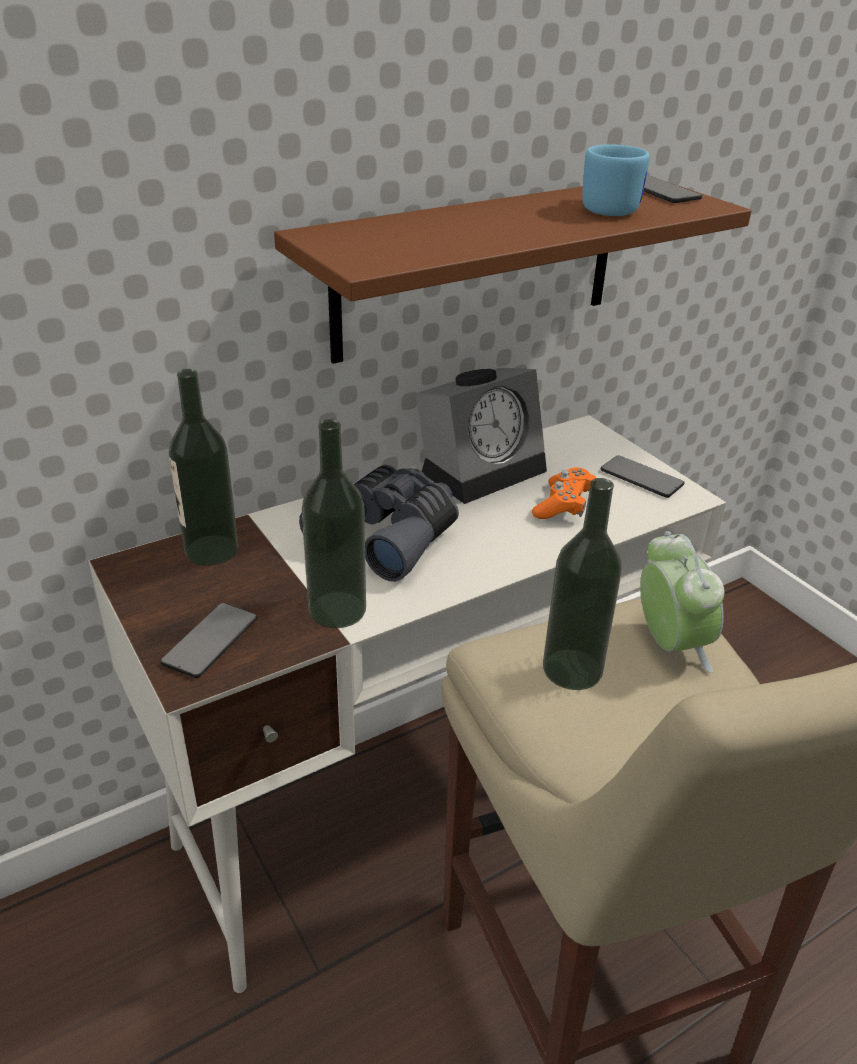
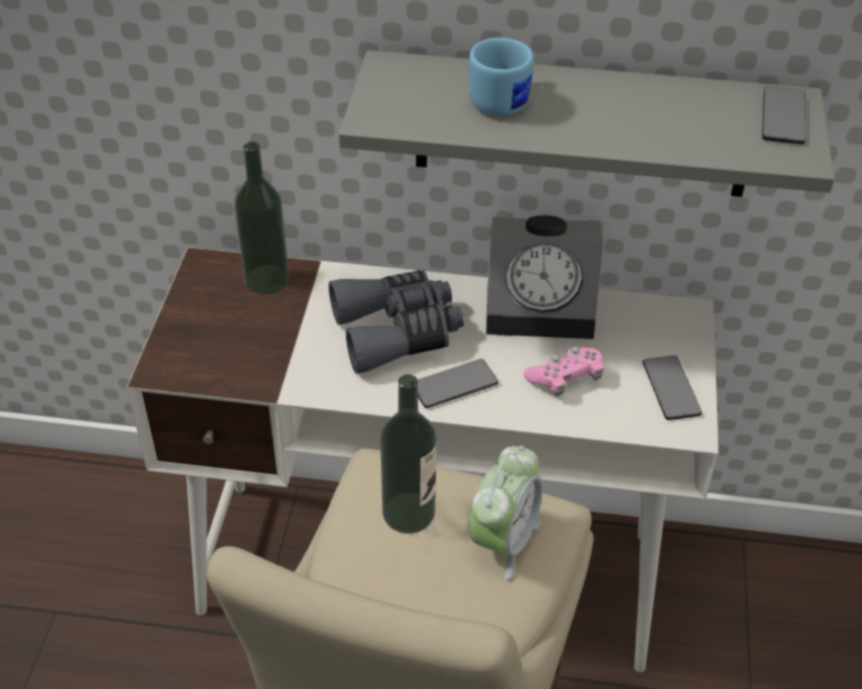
camera: 40 degrees right, 10 degrees up
phone [160,603,257,678] -> phone moved to [418,359,498,408]
brown shelf [274,183,752,364] -> grey shelf [339,50,835,197]
bottle [302,419,366,628] -> none
orange game controller [532,467,596,519] -> pink game controller [523,346,604,396]
blue mug [582,144,650,216] -> blue mug moved to [469,38,534,116]

